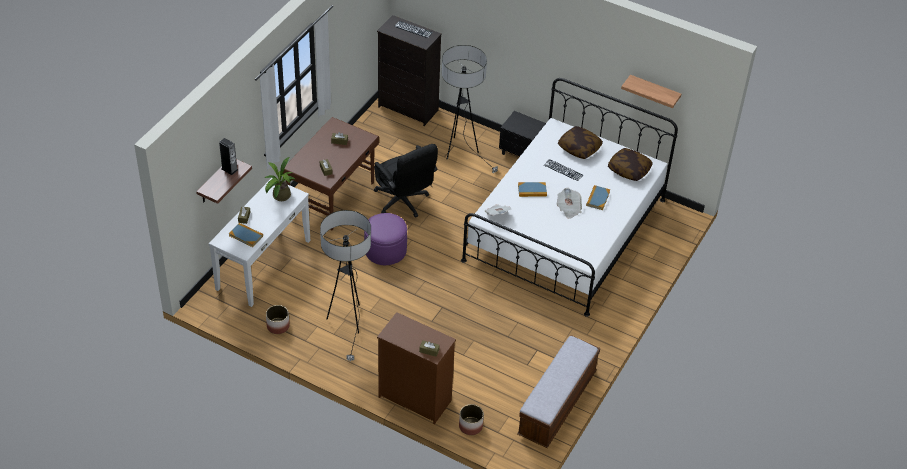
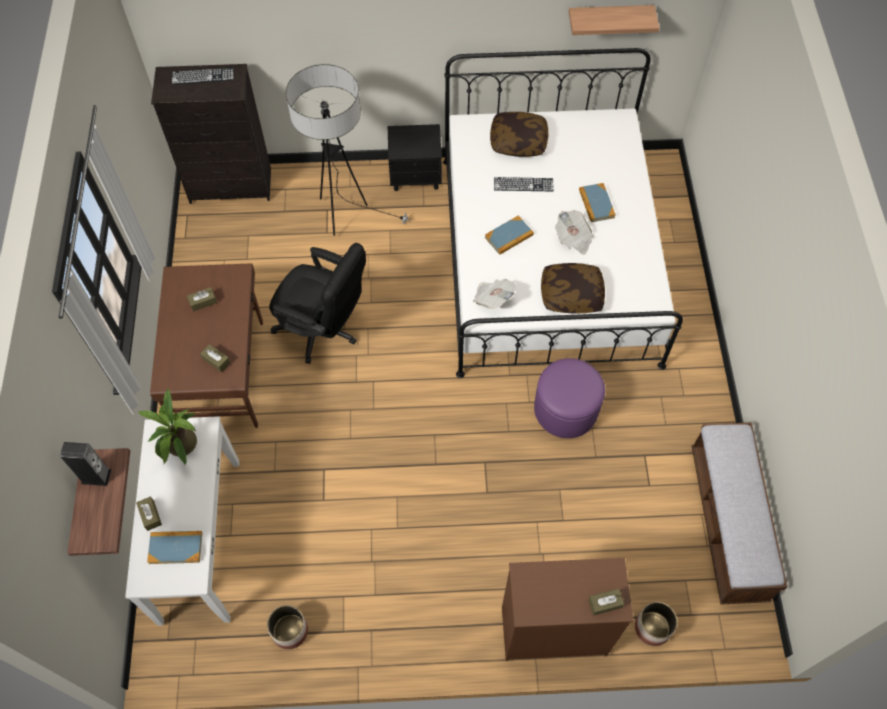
camera: 30 degrees left, 15 degrees up
floor lamp [320,210,371,361] -> none
purple ottoman [364,213,407,265] -> purple ottoman moved to [534,358,605,438]
pillow [608,148,653,181] -> pillow moved to [541,263,605,314]

